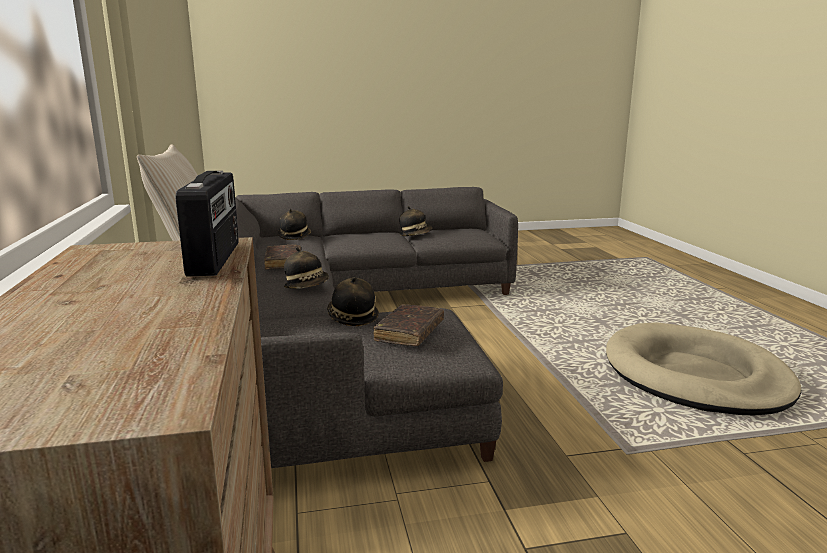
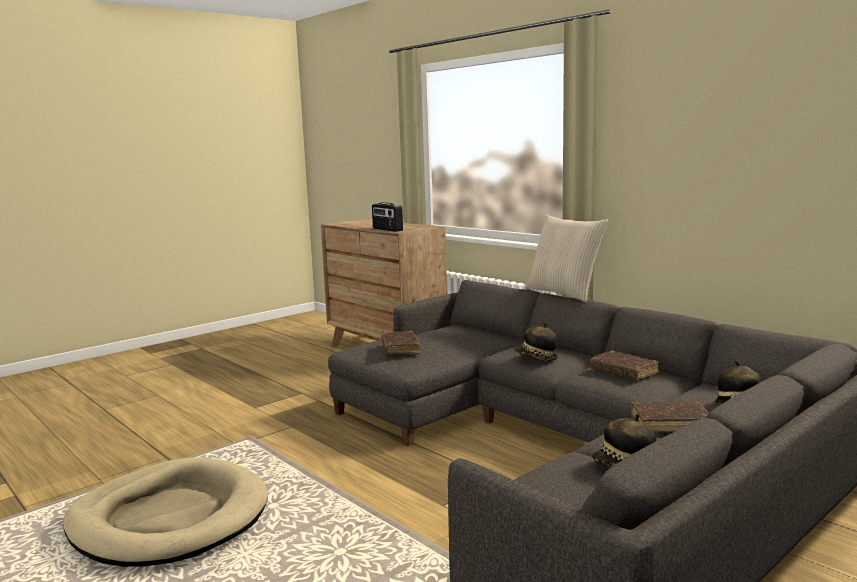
camera: 150 degrees right, 5 degrees down
hat [327,277,379,326] -> none
none -> brown book [631,402,709,433]

